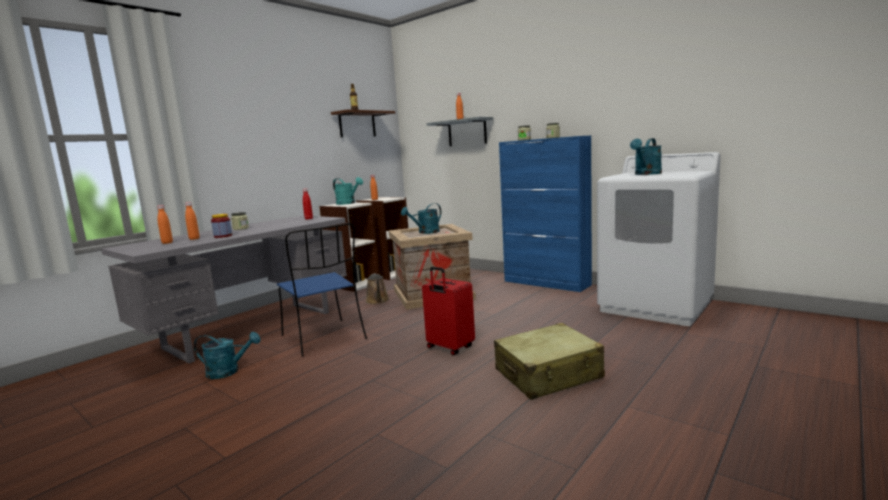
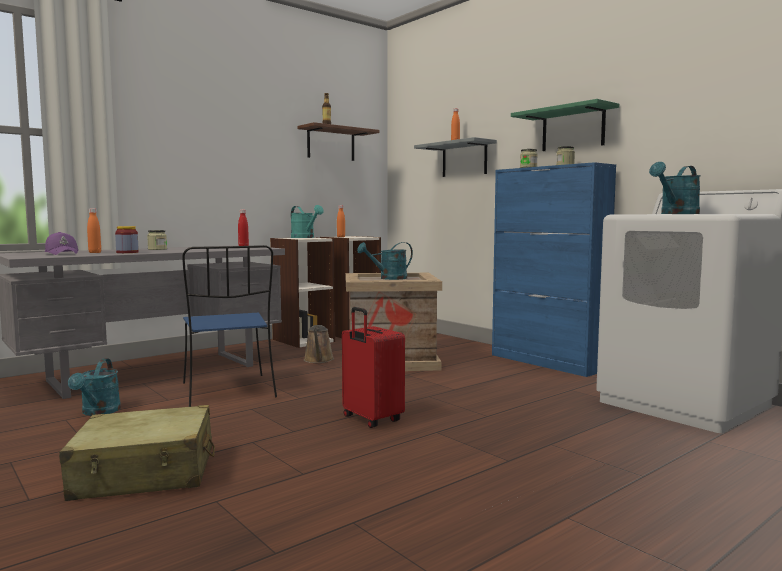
camera: 10 degrees right, 5 degrees down
orange bottle [157,205,173,244] -> purple cap [45,232,79,255]
turquoise watering can [194,332,261,379] -> turquoise watering can turned 75 degrees clockwise [68,358,121,416]
beige suitcase [494,323,605,400] -> beige suitcase moved to [59,405,215,501]
none -> green shelf [511,99,619,151]

